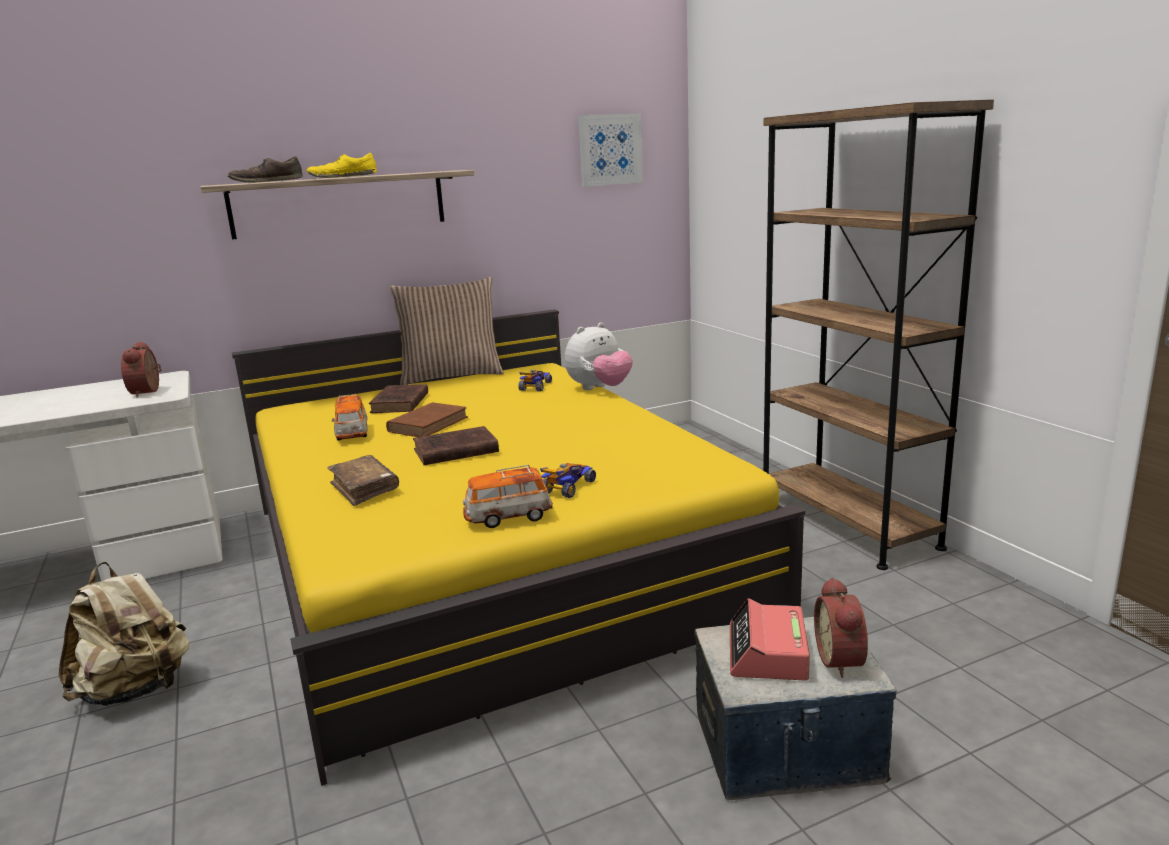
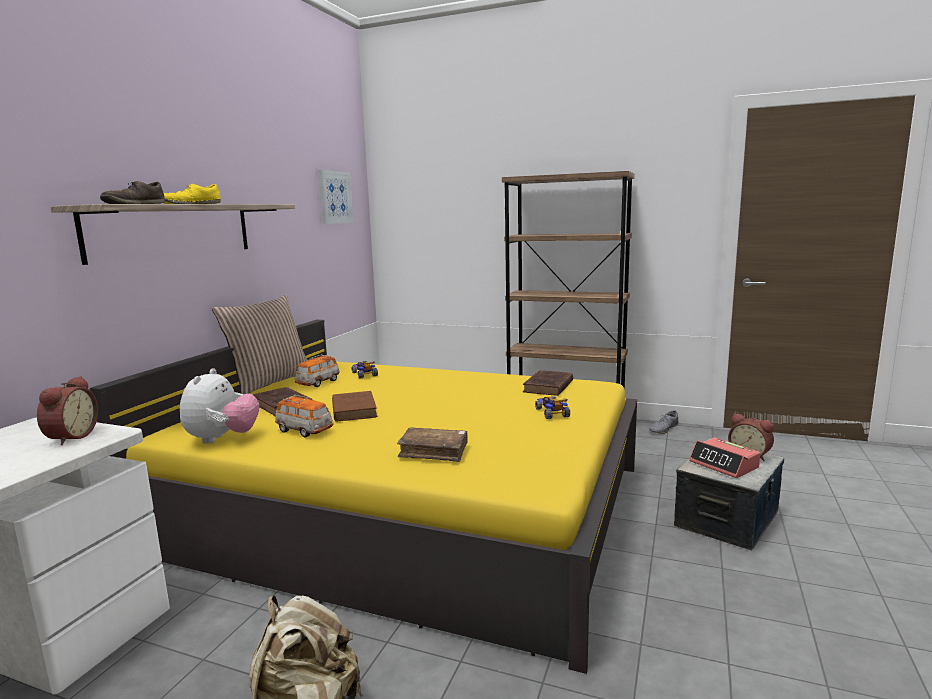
camera: 45 degrees left, 5 degrees down
alarm clock [121,341,162,398] -> alarm clock turned 120 degrees counterclockwise [37,376,98,445]
brown book [413,426,499,465] -> brown book moved to [523,370,573,396]
toy car [463,465,553,528] -> toy car moved to [294,354,340,387]
plush toy [565,322,633,390] -> plush toy moved to [180,368,259,444]
none -> grey shoe [649,410,678,434]

